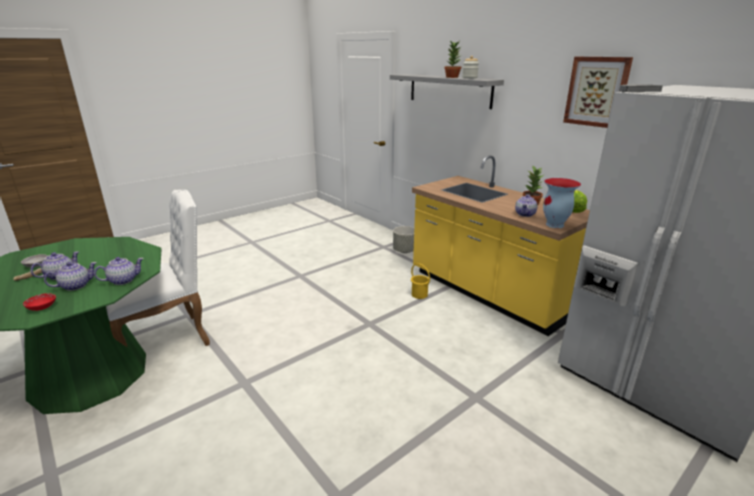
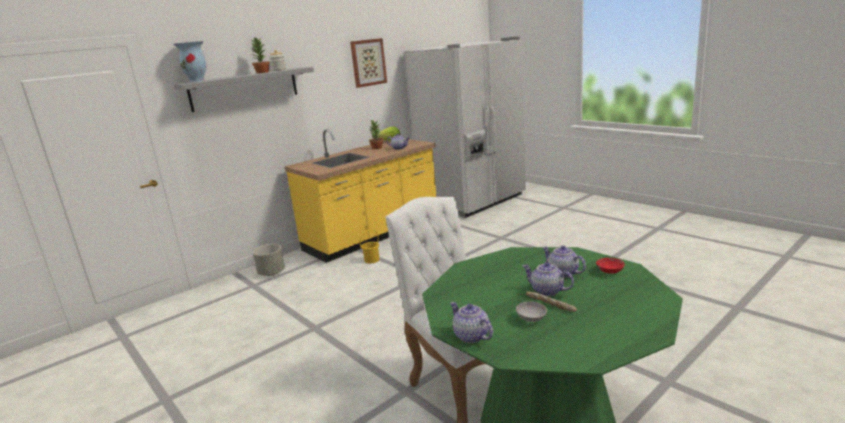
camera: 90 degrees left, 5 degrees down
teapot [94,257,144,285] -> teapot moved to [450,302,493,343]
vase [543,178,581,228] -> vase moved to [173,41,206,83]

